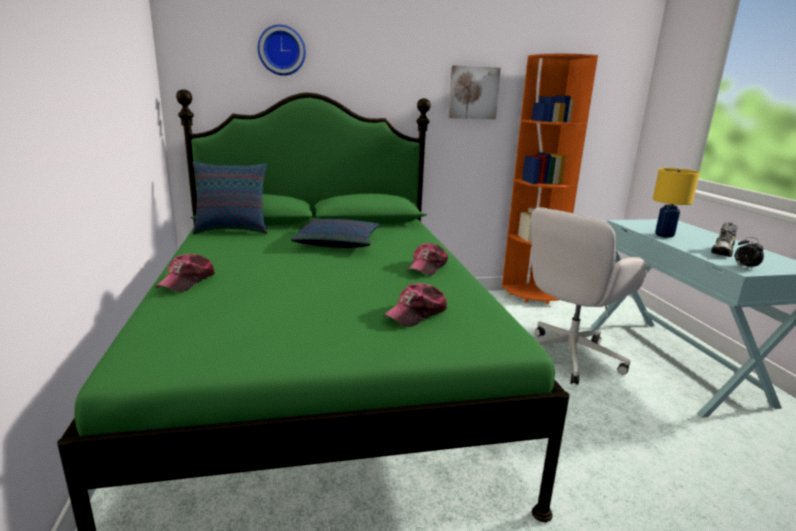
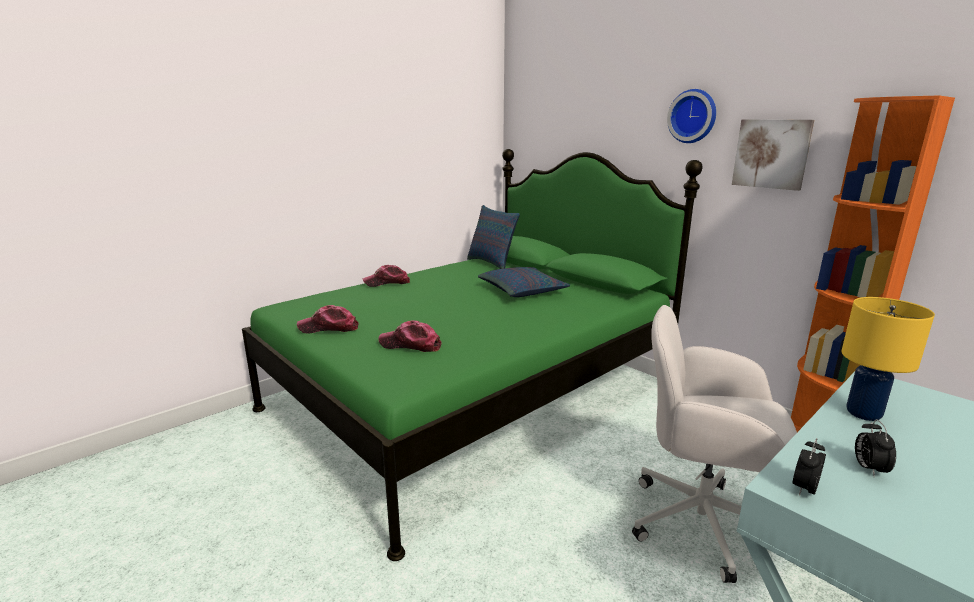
camera: 60 degrees right, 0 degrees up
wall clock [258,25,306,76] -> wall clock moved to [667,89,716,143]
cap [407,243,448,276] -> cap moved to [297,305,359,333]
shoe [711,222,738,257] -> alarm clock [855,419,896,476]

